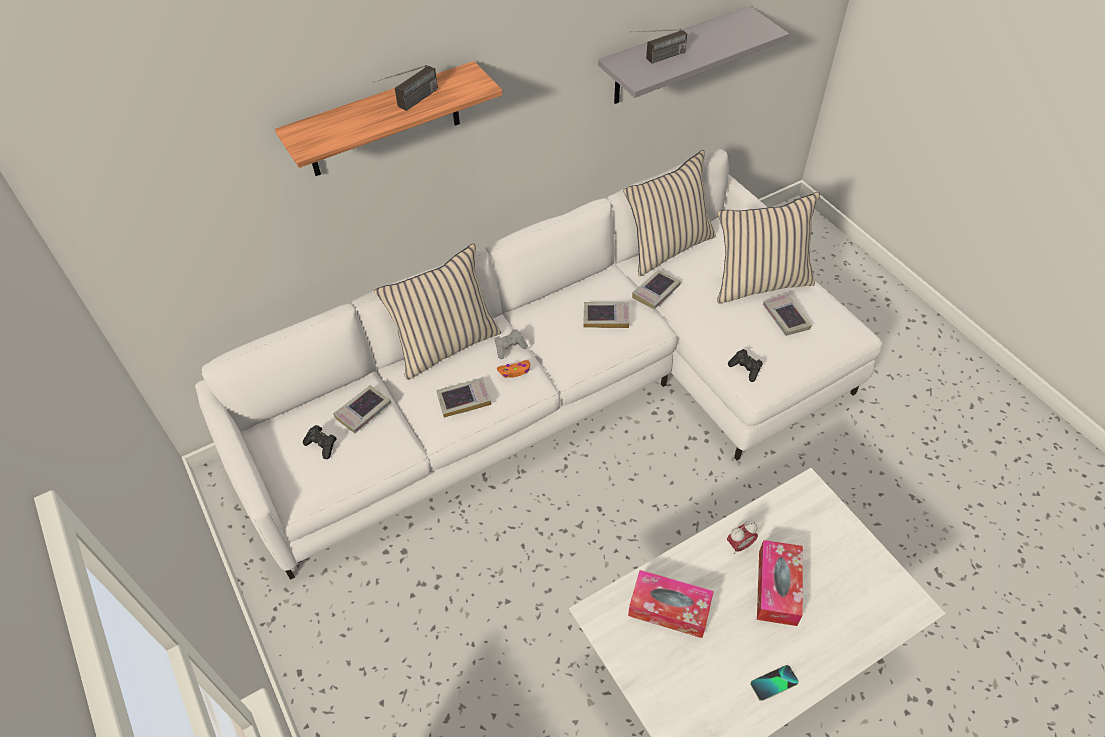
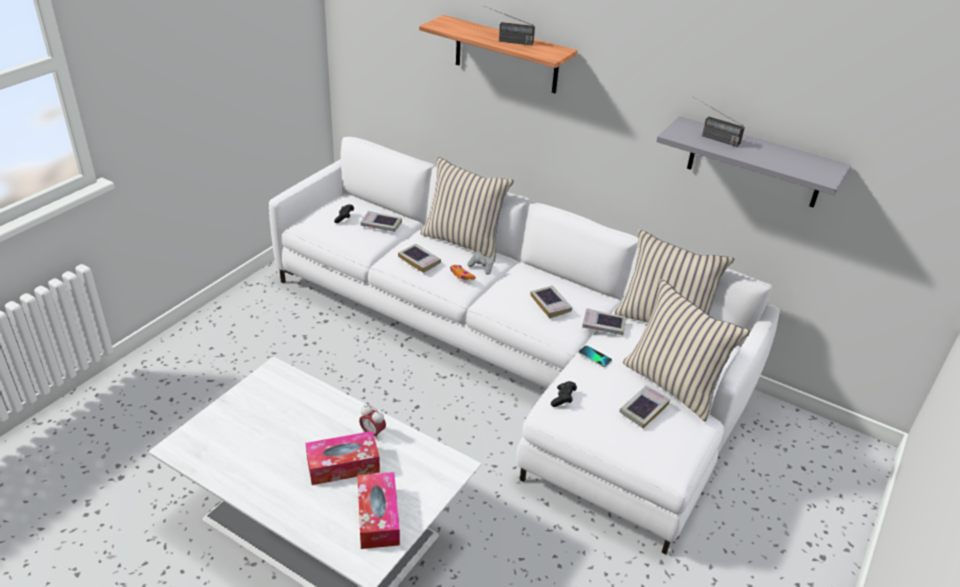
camera: 60 degrees right, 15 degrees down
tissue box [628,570,714,638] -> tissue box moved to [357,472,400,549]
phone [750,665,799,701] -> phone moved to [578,345,612,367]

